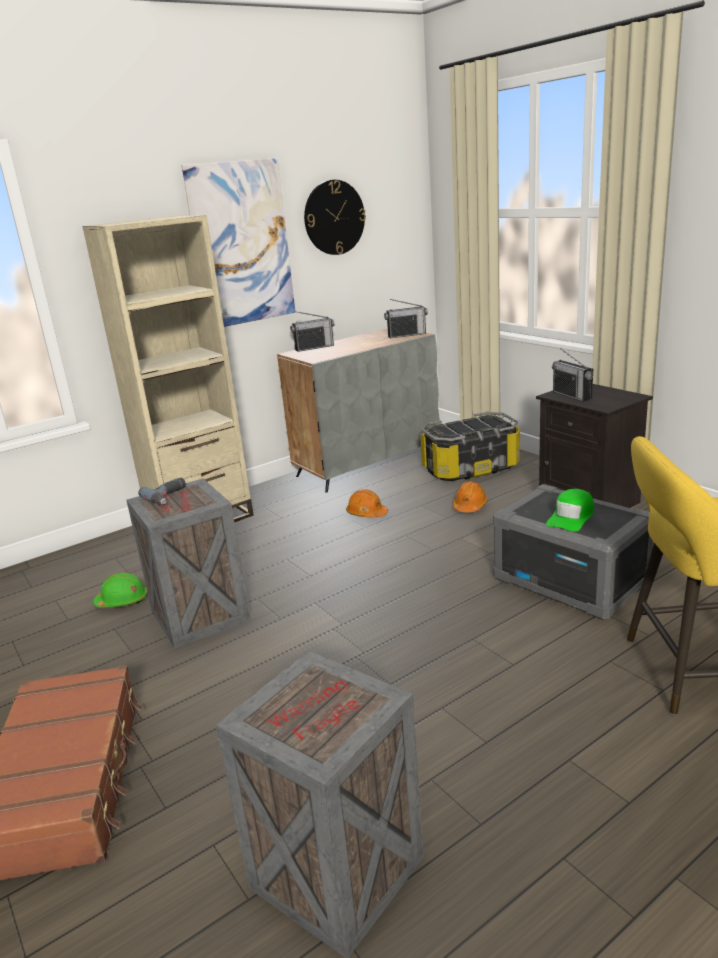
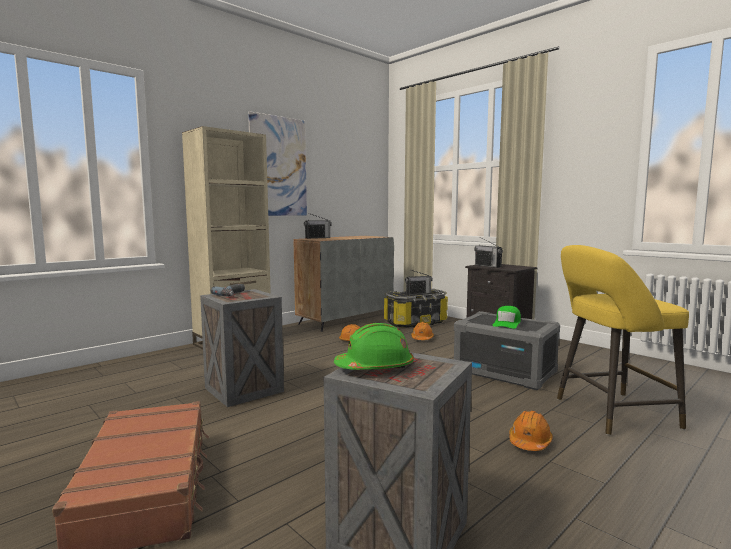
camera: 10 degrees left, 15 degrees down
green hard hat [93,573,148,607] -> green hard hat moved to [334,323,414,370]
wall clock [304,180,366,255] -> none
radio [384,299,428,338] -> radio moved to [405,270,433,295]
none -> orange hard hat [509,411,553,451]

